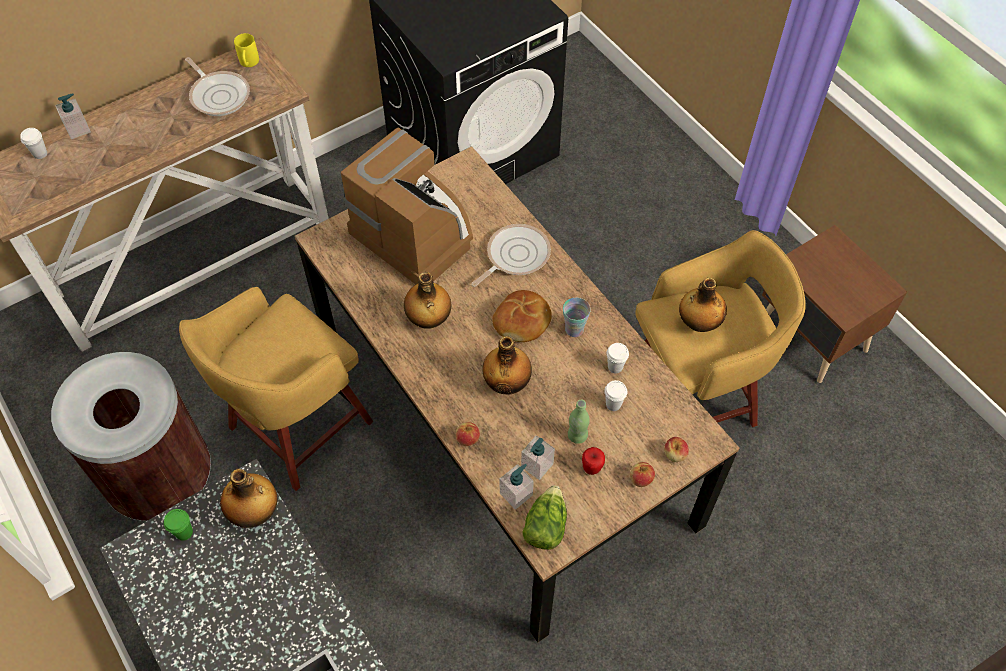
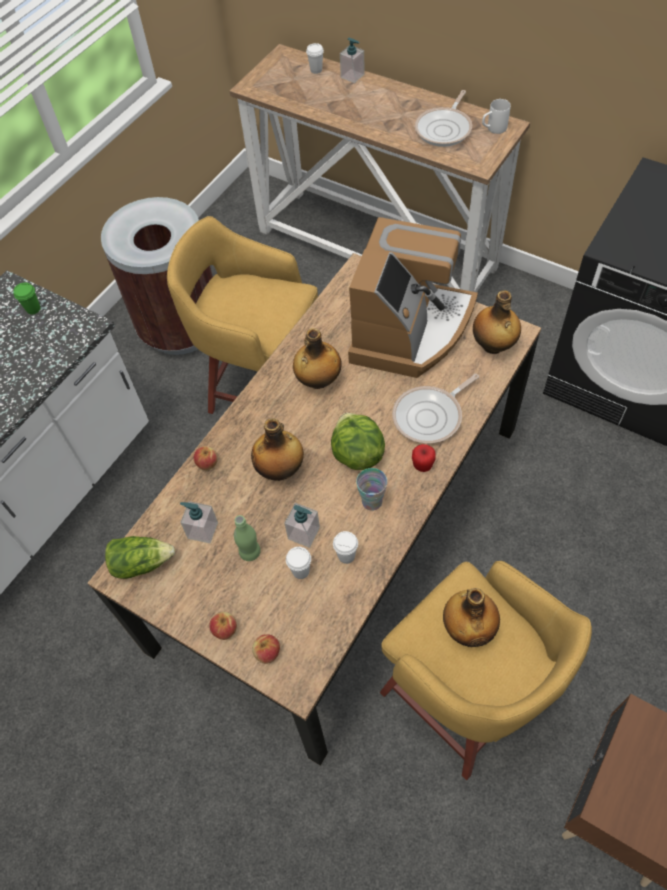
camera: 70 degrees right, 0 degrees up
bottle [220,469,277,528] -> bottle moved to [473,290,521,354]
yellow mug [234,33,259,67] -> white mug [482,99,511,134]
frying pan [471,224,551,287] -> frying pan turned 120 degrees clockwise [392,374,479,444]
bread [492,290,552,342] -> lettuce [331,413,385,470]
soap dispenser [500,464,534,510] -> soap dispenser moved to [284,503,320,548]
apple [582,447,605,475] -> apple moved to [412,444,436,472]

